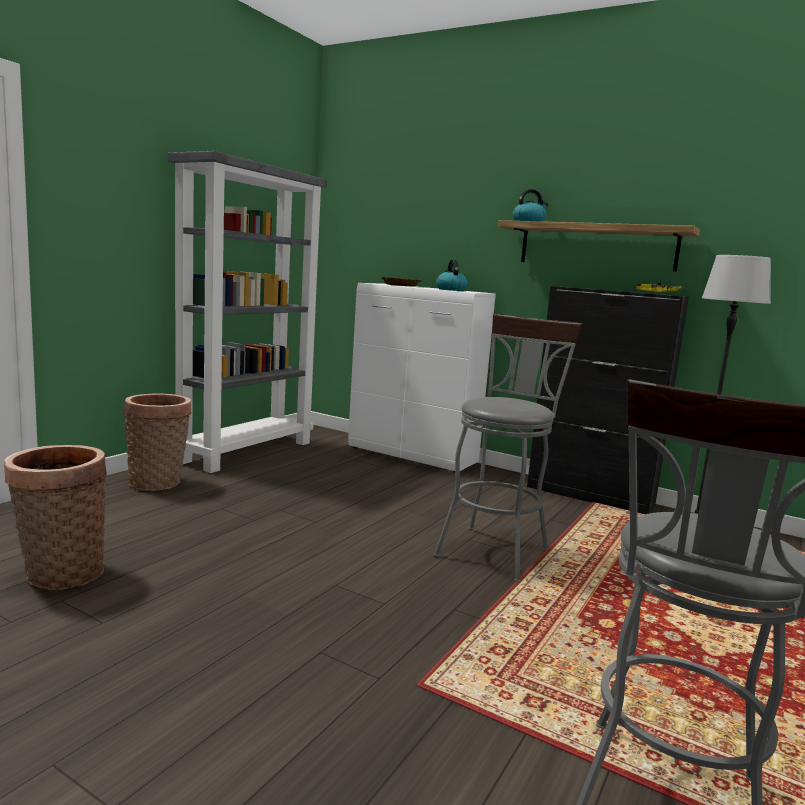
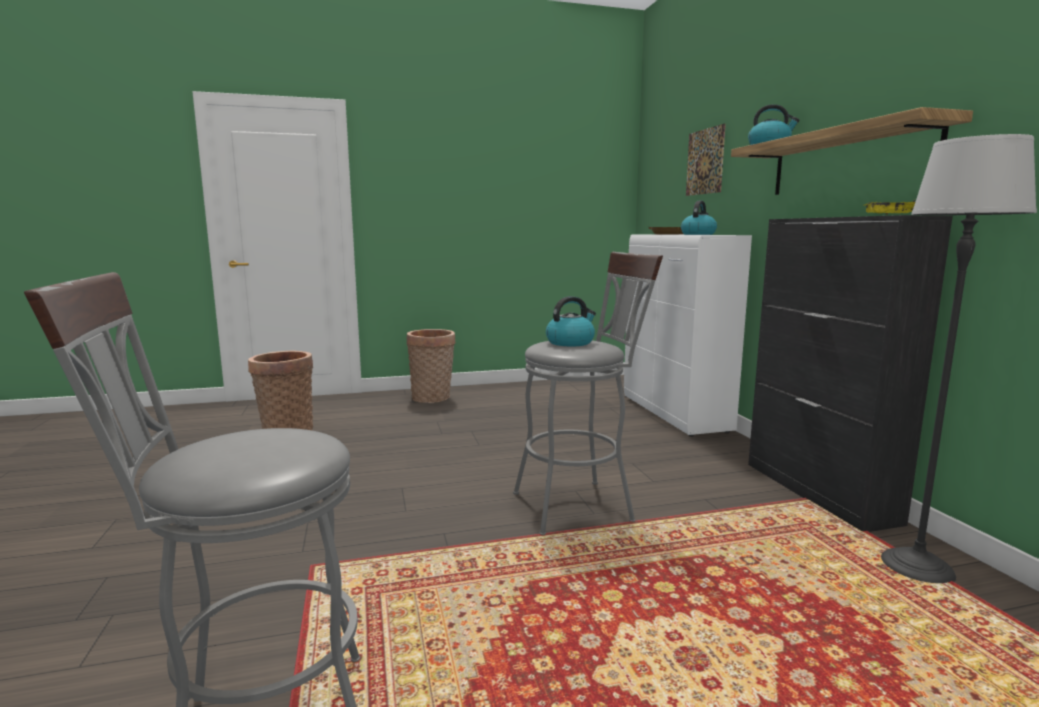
camera: 45 degrees right, 0 degrees up
grey bookcase [168,151,327,473] -> none
none -> kettle [546,296,596,346]
none -> picture [686,124,726,196]

